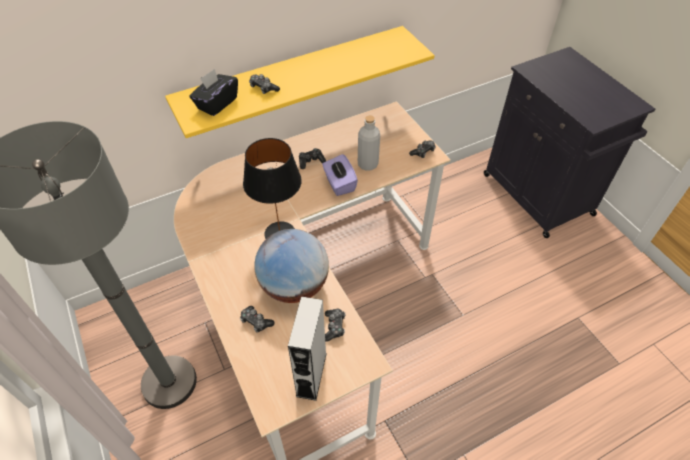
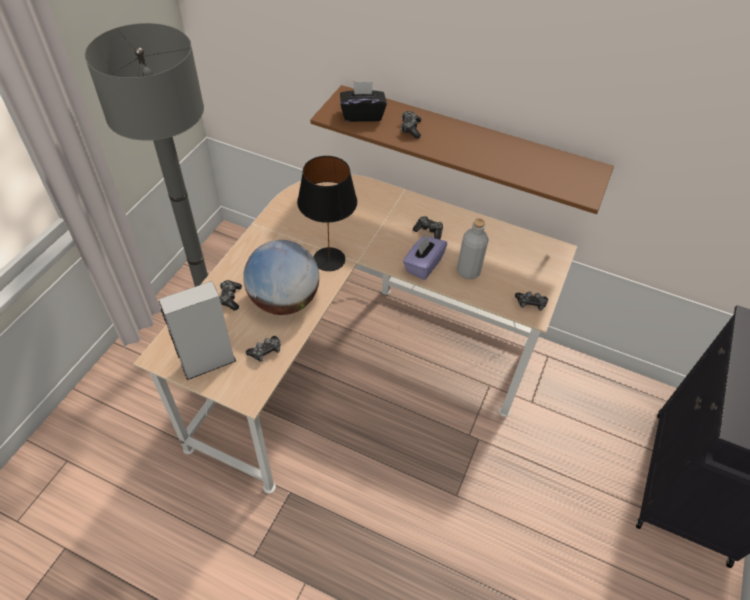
camera: 50 degrees right, 0 degrees up
yellow shelf [165,26,435,138] -> brown shelf [310,85,614,214]

